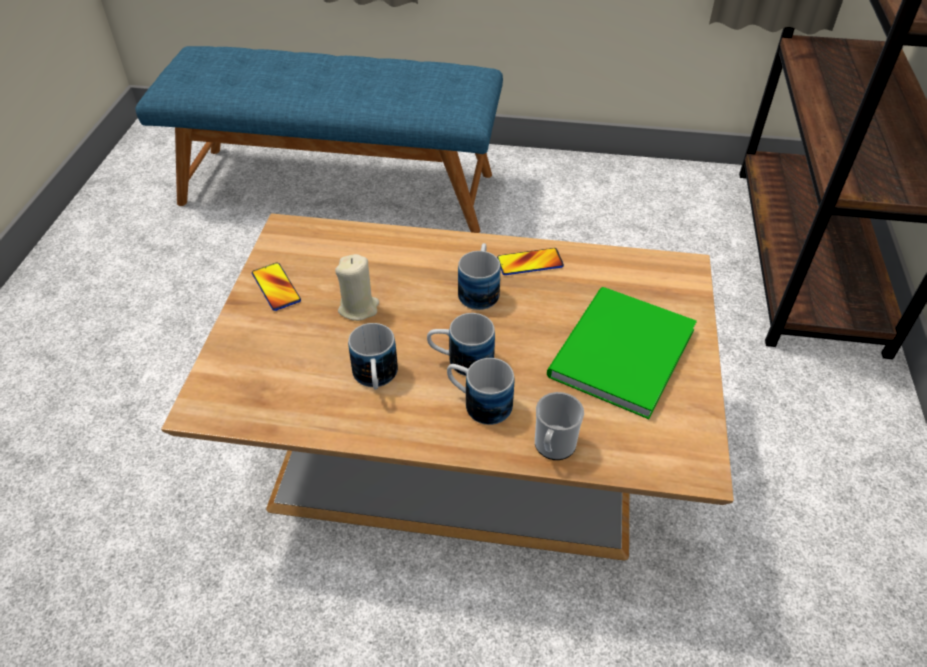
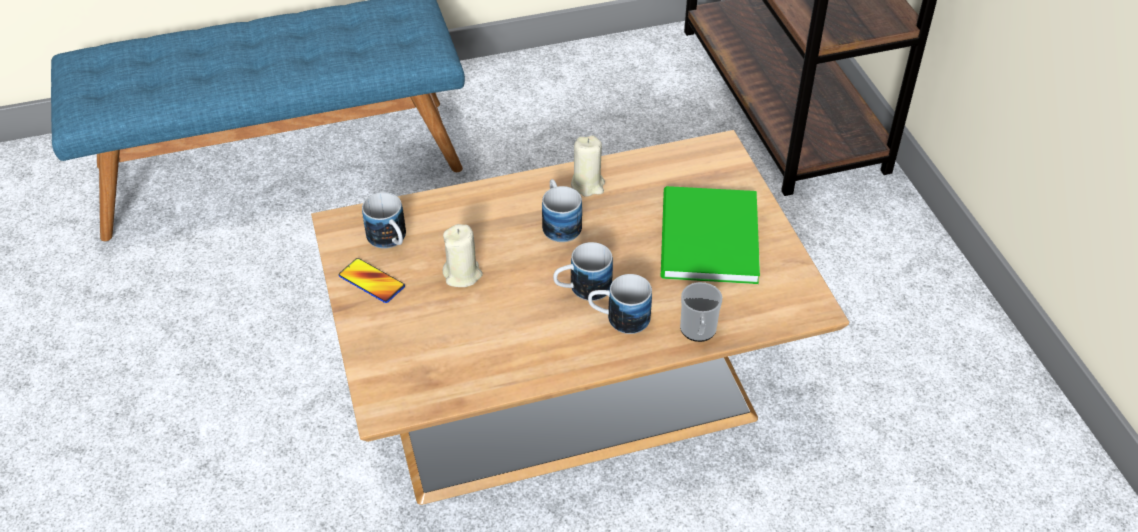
camera: 25 degrees left, 0 degrees up
mug [348,323,398,390] -> mug moved to [362,192,406,249]
phone [497,248,564,275] -> beige candle [571,135,605,197]

